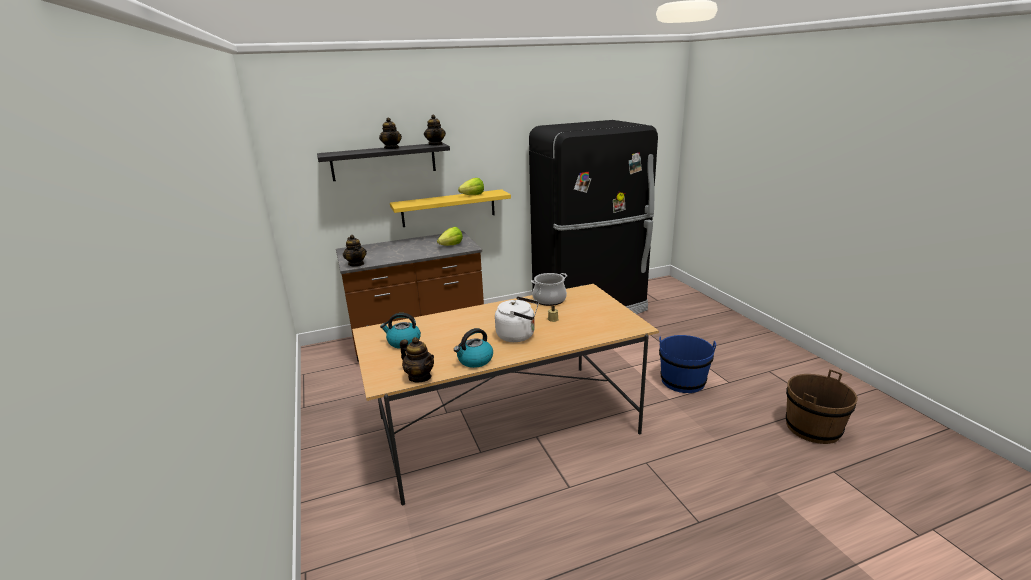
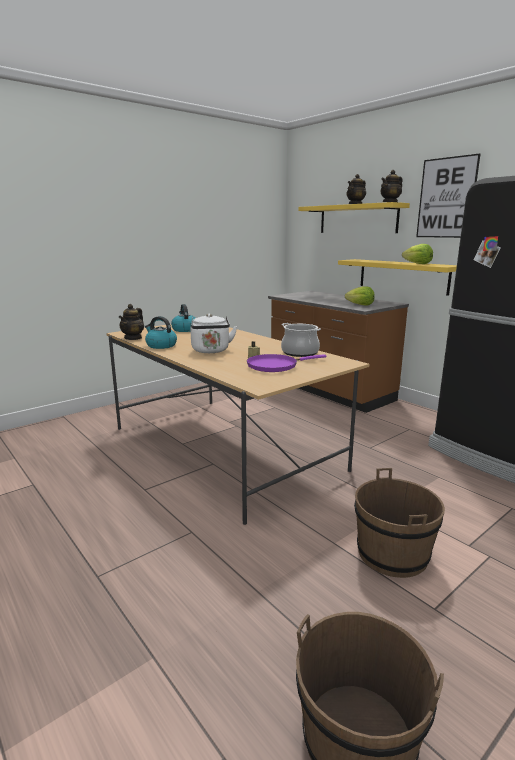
camera: 70 degrees right, 5 degrees down
black shelf [317,143,450,181] -> yellow shelf [298,202,410,233]
teapot [343,235,367,267] -> none
blue bucket [659,335,716,393] -> brown bucket [354,468,445,578]
none -> purple frying pan [247,354,327,372]
none -> picture [416,153,481,238]

